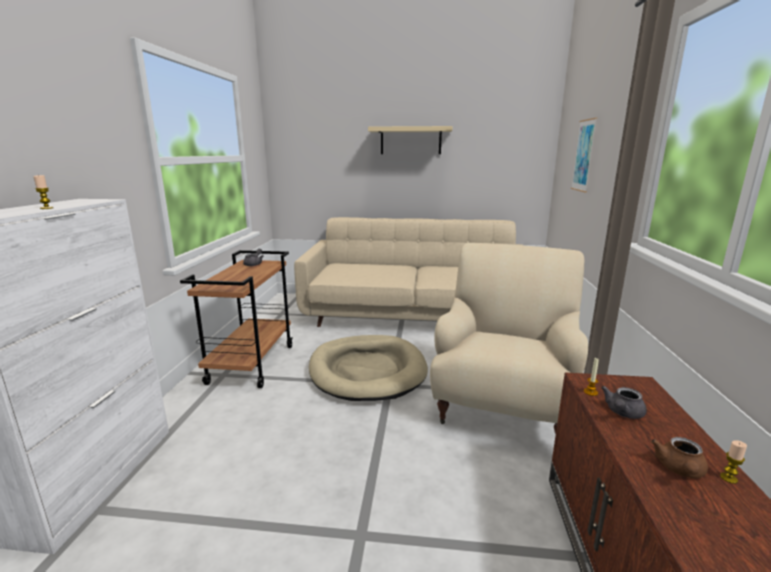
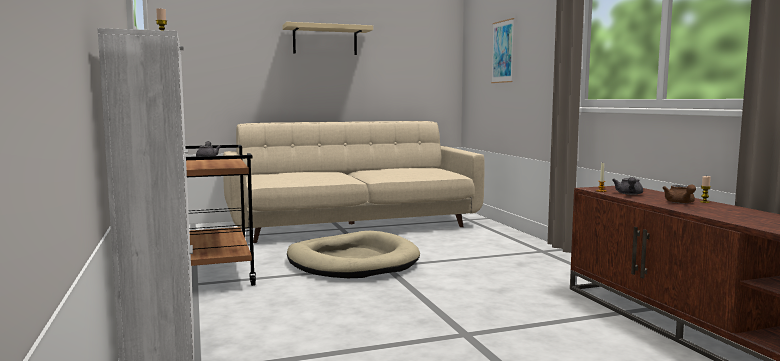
camera: 25 degrees left, 10 degrees down
beige armchair [430,243,588,434] -> none

